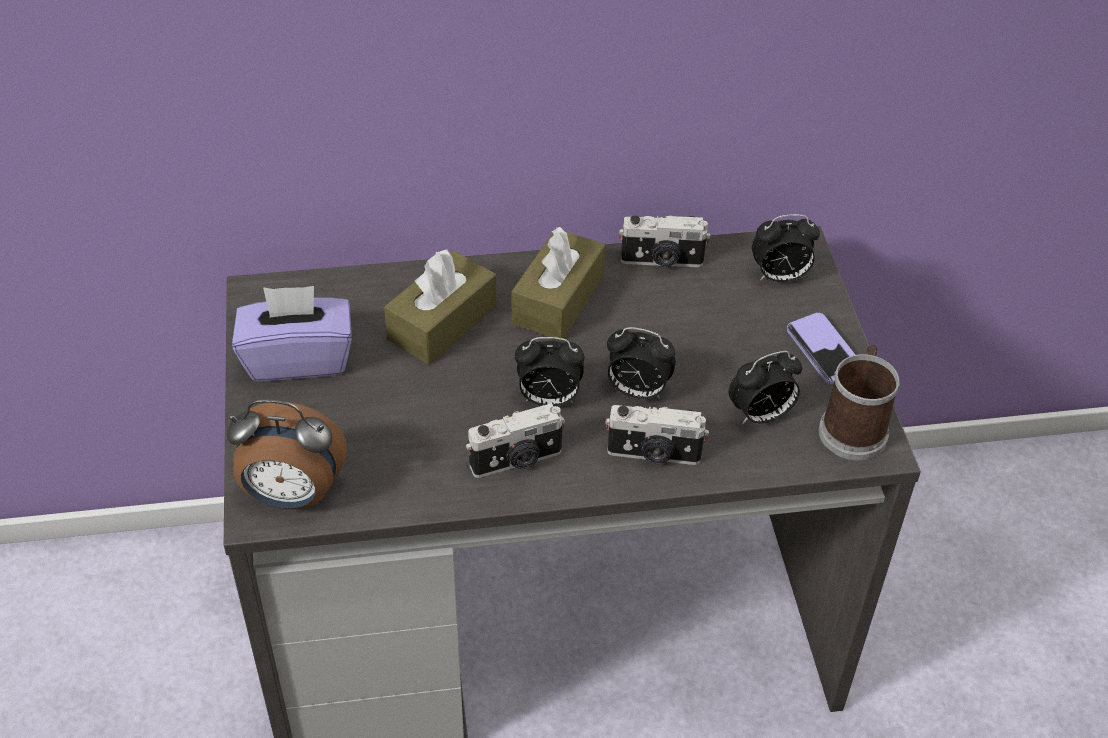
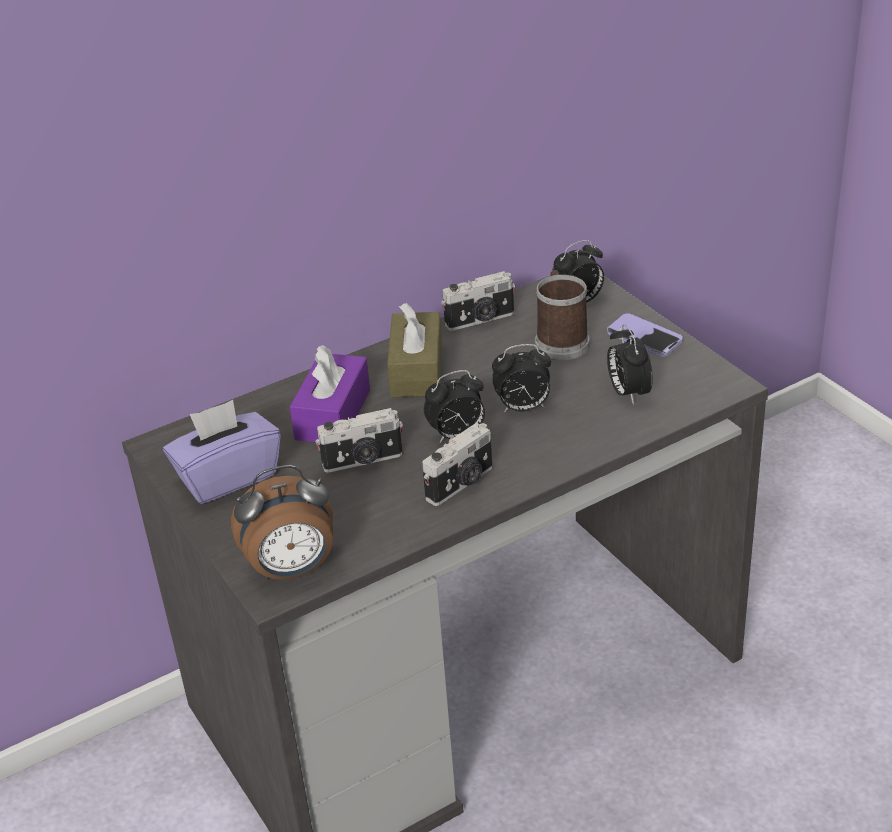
camera: 20 degrees left, 10 degrees down
brown tissue box [384,249,497,364] -> purple tissue box [290,345,370,442]
camera [605,405,709,465] -> camera moved to [315,408,403,473]
alarm clock [728,351,802,424] -> alarm clock turned 120 degrees clockwise [607,324,653,405]
mug [819,345,900,460] -> mug moved to [535,270,590,360]

